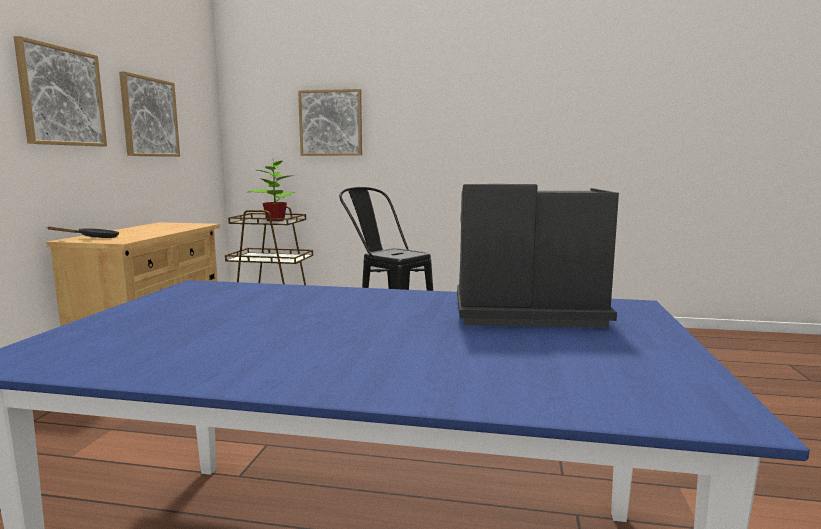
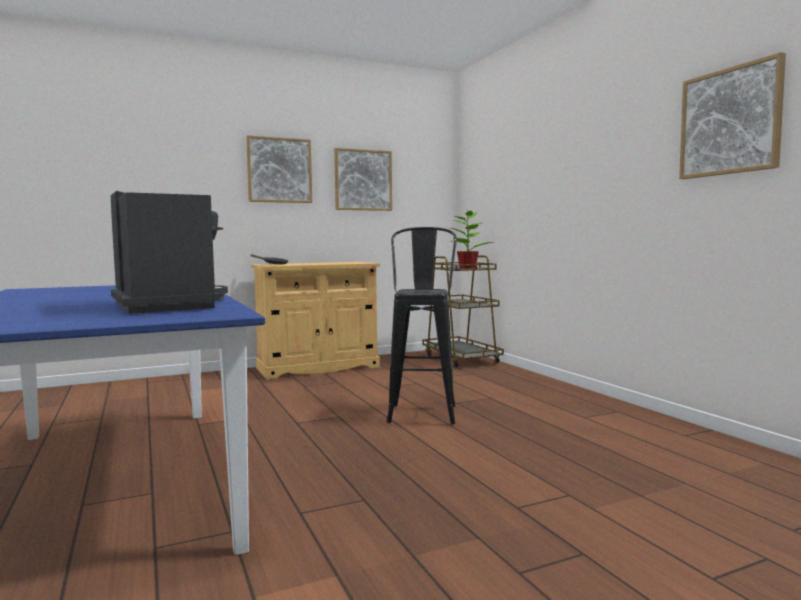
camera: 55 degrees right, 5 degrees down
picture [298,89,362,156] -> picture moved to [679,52,786,179]

